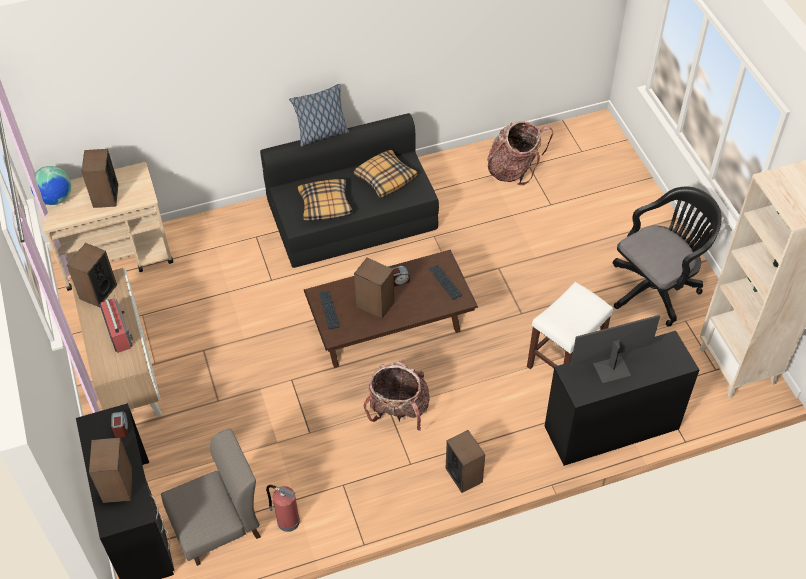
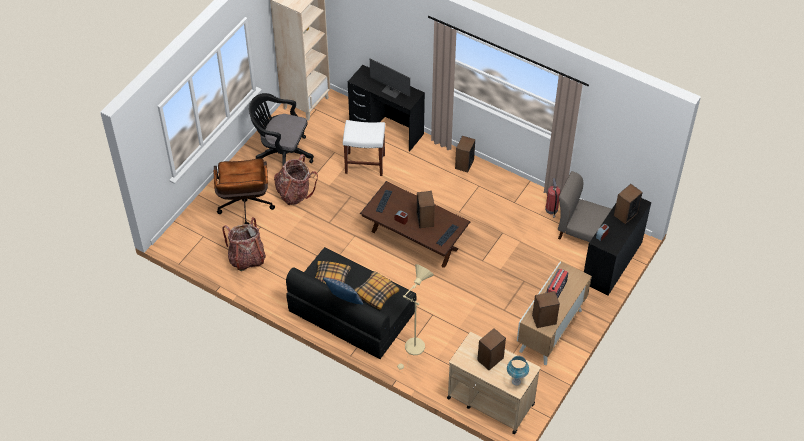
camera: 130 degrees left, 0 degrees up
globe [31,166,71,205] -> blue table lamp [507,356,529,386]
backpack [364,361,429,431] -> backpack moved to [274,154,318,205]
none -> brown office chair [214,159,275,224]
none -> beige floor lamp [397,264,434,372]

